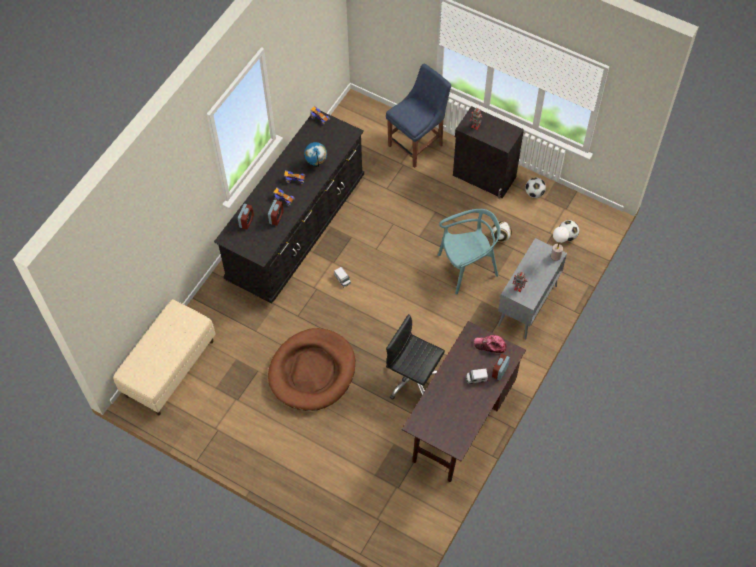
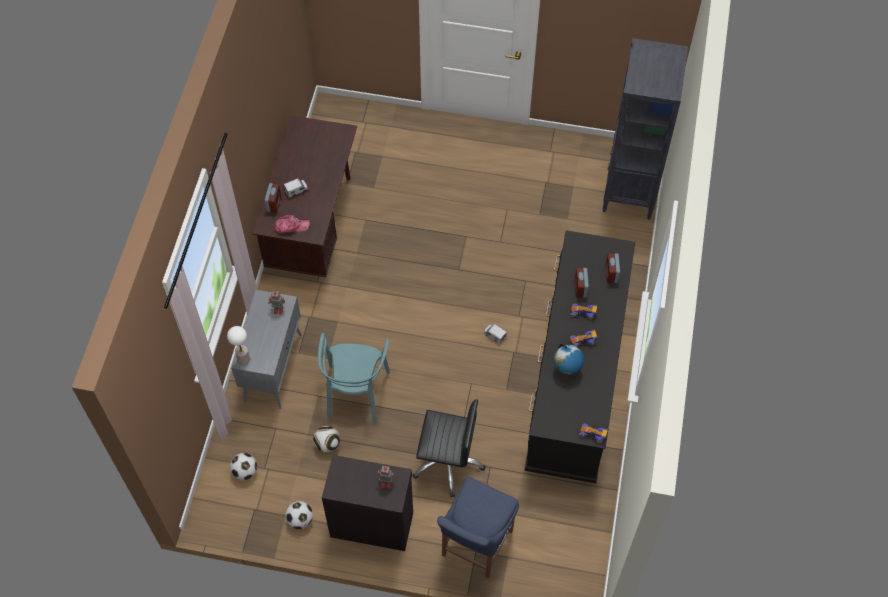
camera: 160 degrees right, 0 degrees up
beige bench [113,299,216,416] -> black bookcase [602,38,688,220]
brown dog bed [268,328,355,411] -> none
black office chair [386,314,445,400] -> black office chair moved to [412,399,486,497]
turquoise chair [438,209,501,294] -> turquoise chair turned 45 degrees counterclockwise [318,333,390,423]

